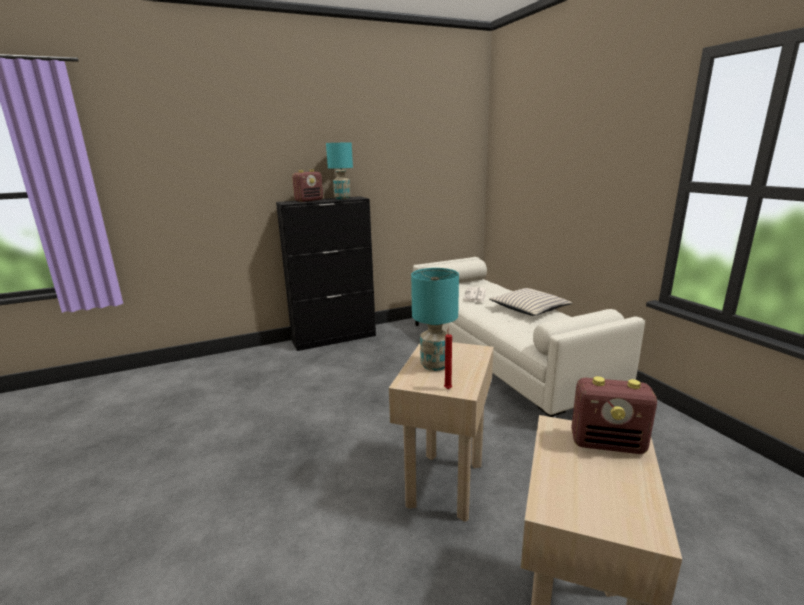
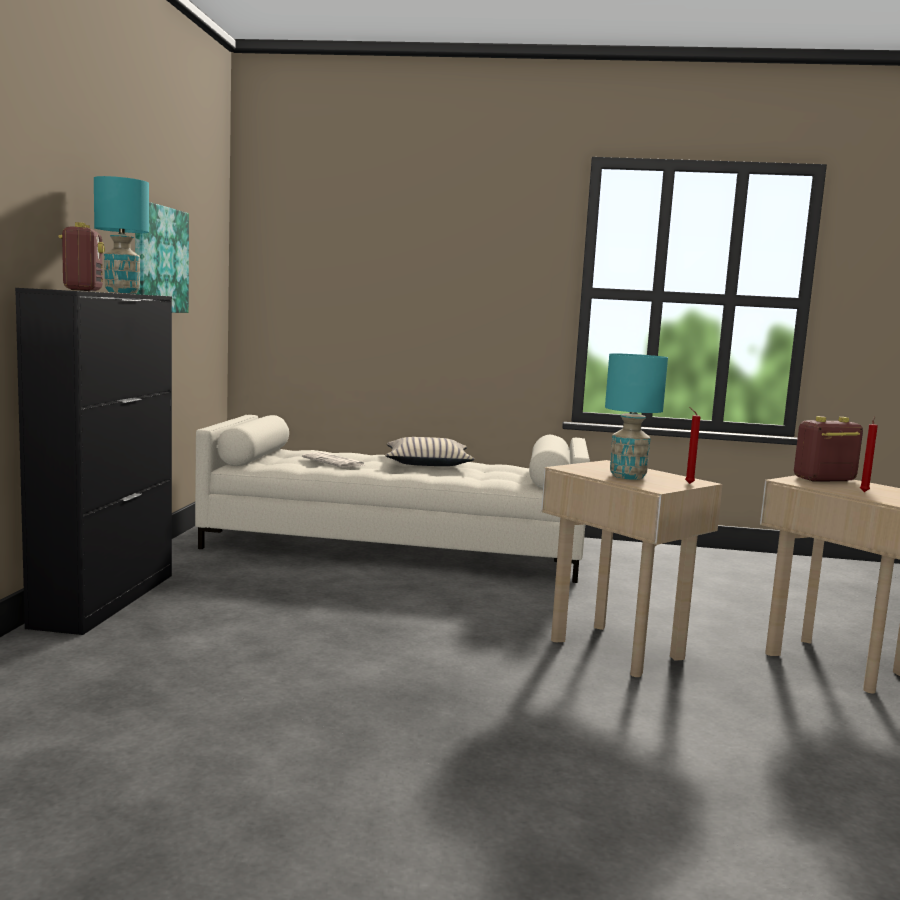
camera: 60 degrees left, 10 degrees down
radio [571,376,657,454] -> radio turned 150 degrees counterclockwise [794,416,863,481]
none -> picture [135,202,189,313]
none -> red candle [860,417,878,492]

